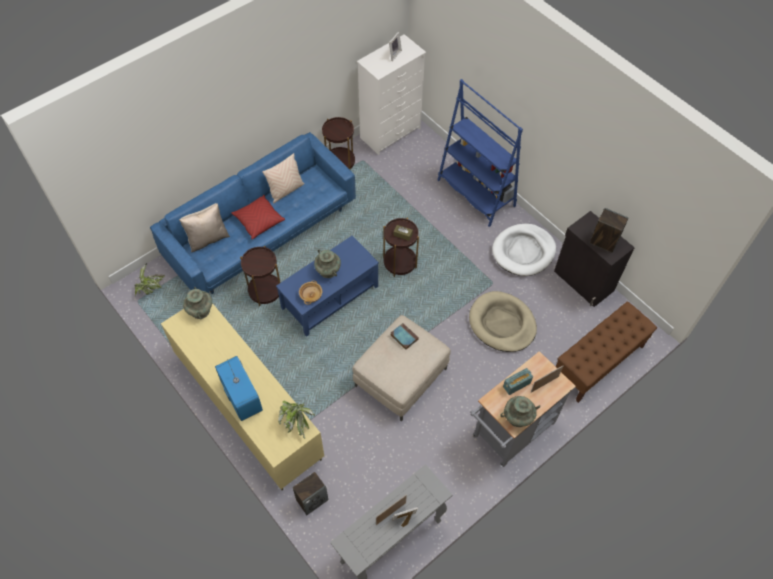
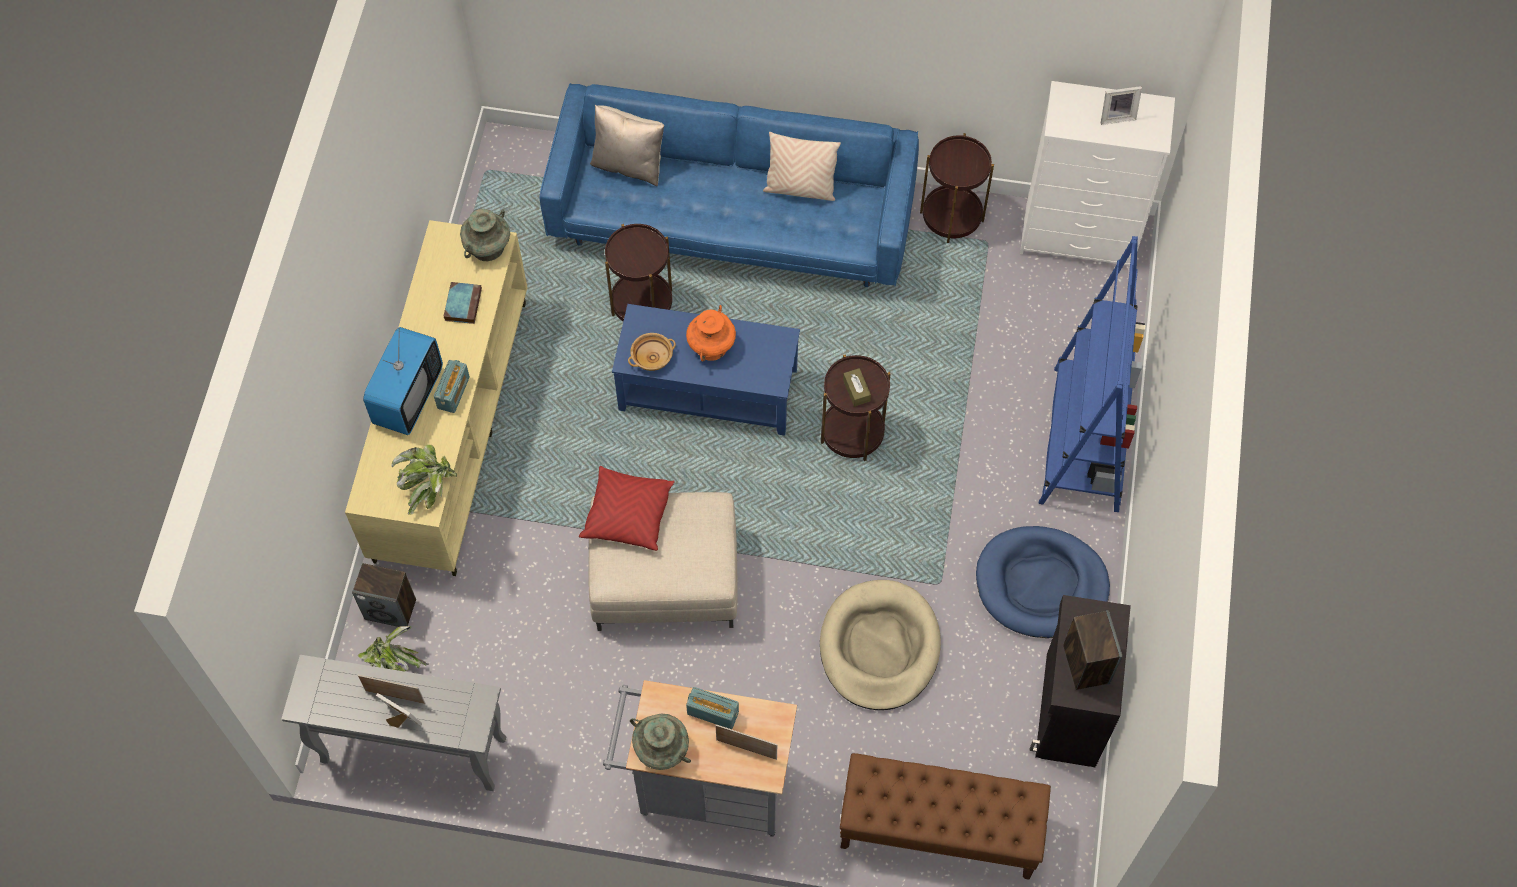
camera: 50 degrees right, 5 degrees up
potted plant [134,263,165,296] -> potted plant moved to [358,626,429,672]
red pillow [232,195,285,239] -> red pillow moved to [579,466,675,551]
turquoise vase [314,250,341,278] -> orange vase [686,305,736,362]
book [391,323,419,350] -> book moved to [444,282,482,324]
white dog bed [492,224,556,276] -> blue dog bed [976,526,1110,638]
none -> radio [434,360,470,413]

